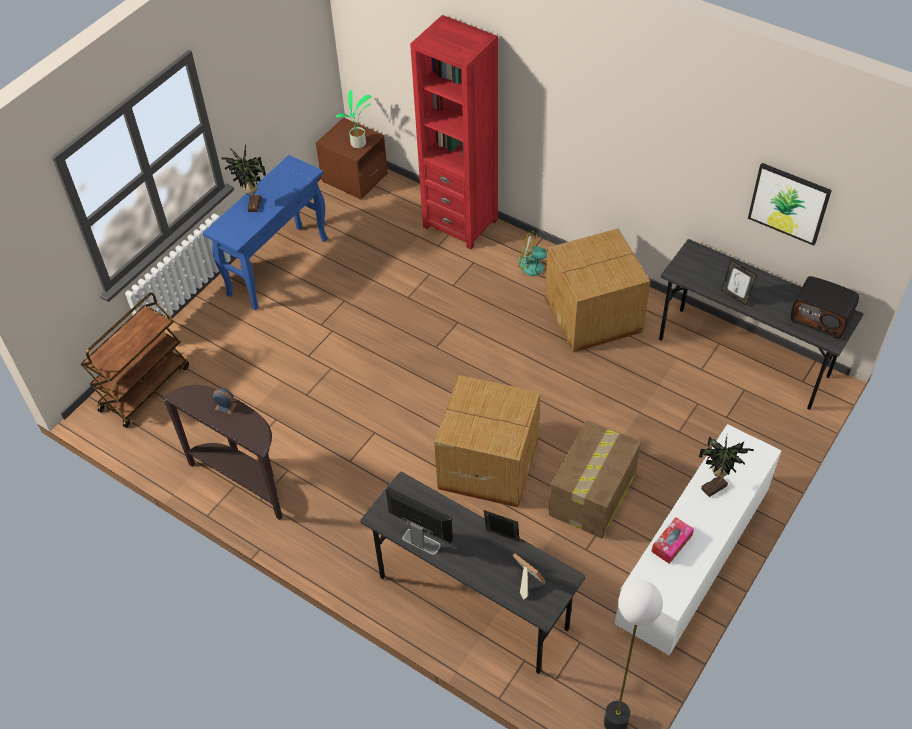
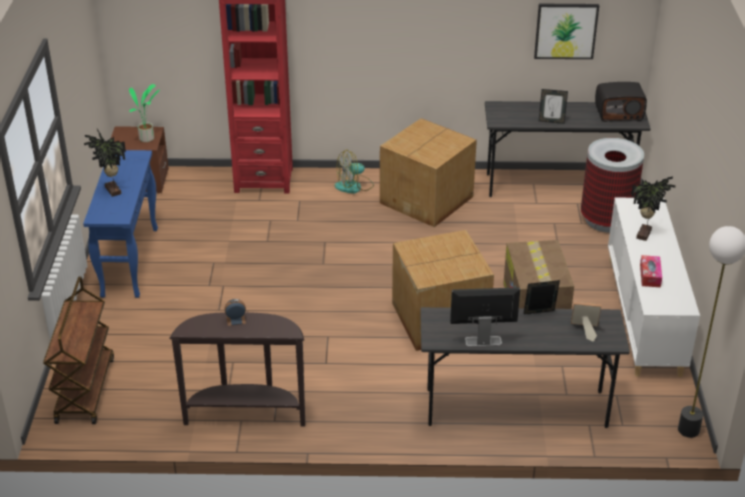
camera: 35 degrees left, 15 degrees down
none -> trash can [581,138,644,233]

